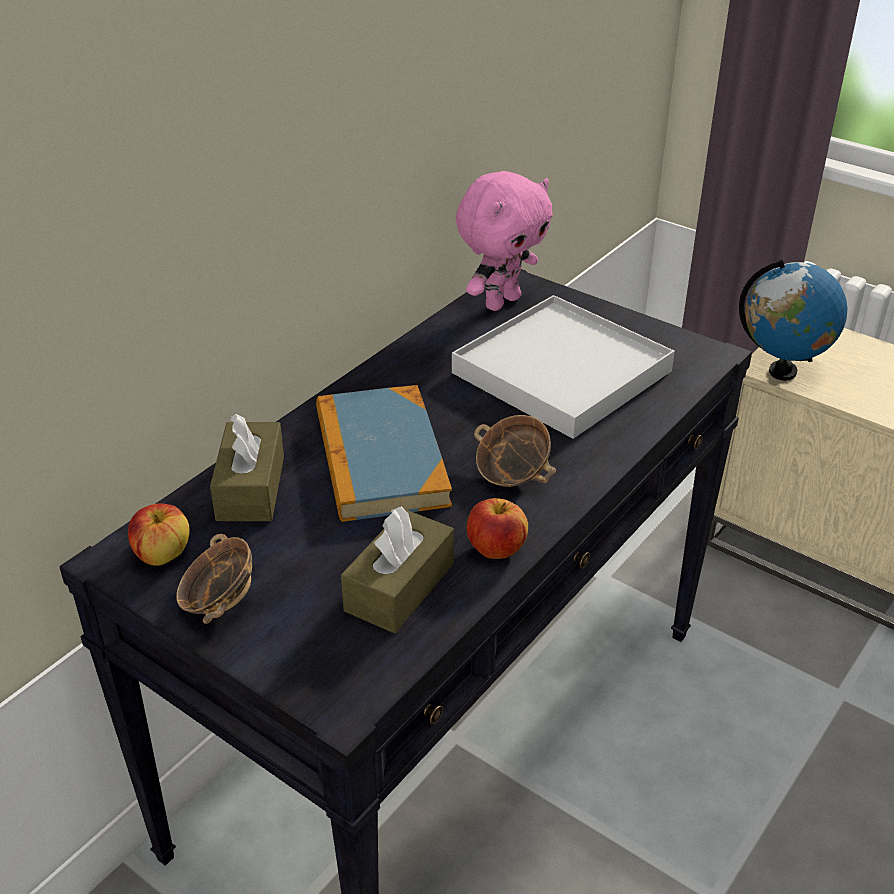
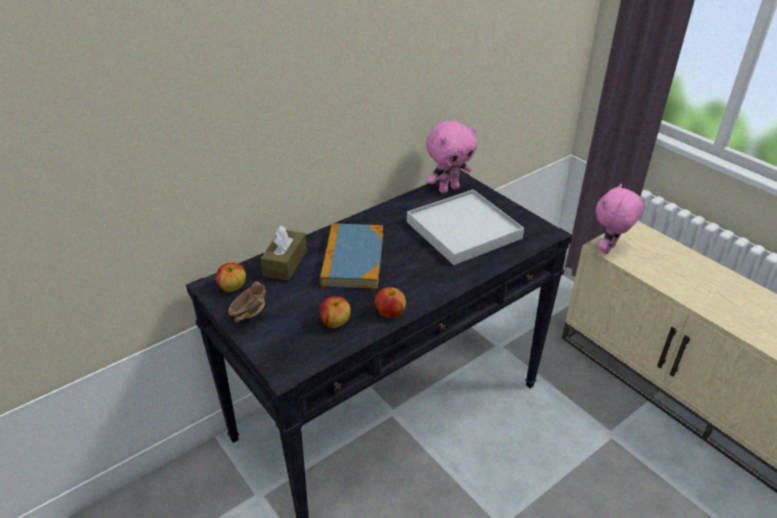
camera: 15 degrees right, 0 degrees up
brown tissue box [341,506,454,633] -> apple [320,296,351,328]
bowl [474,415,556,487] -> none
globe [739,259,848,381] -> pink plush toy [596,184,644,254]

